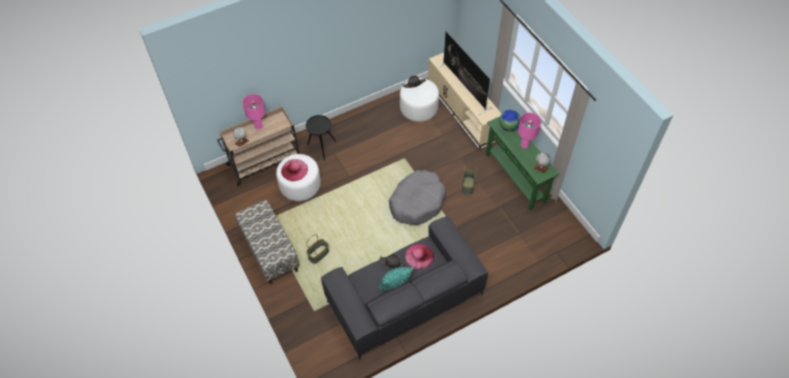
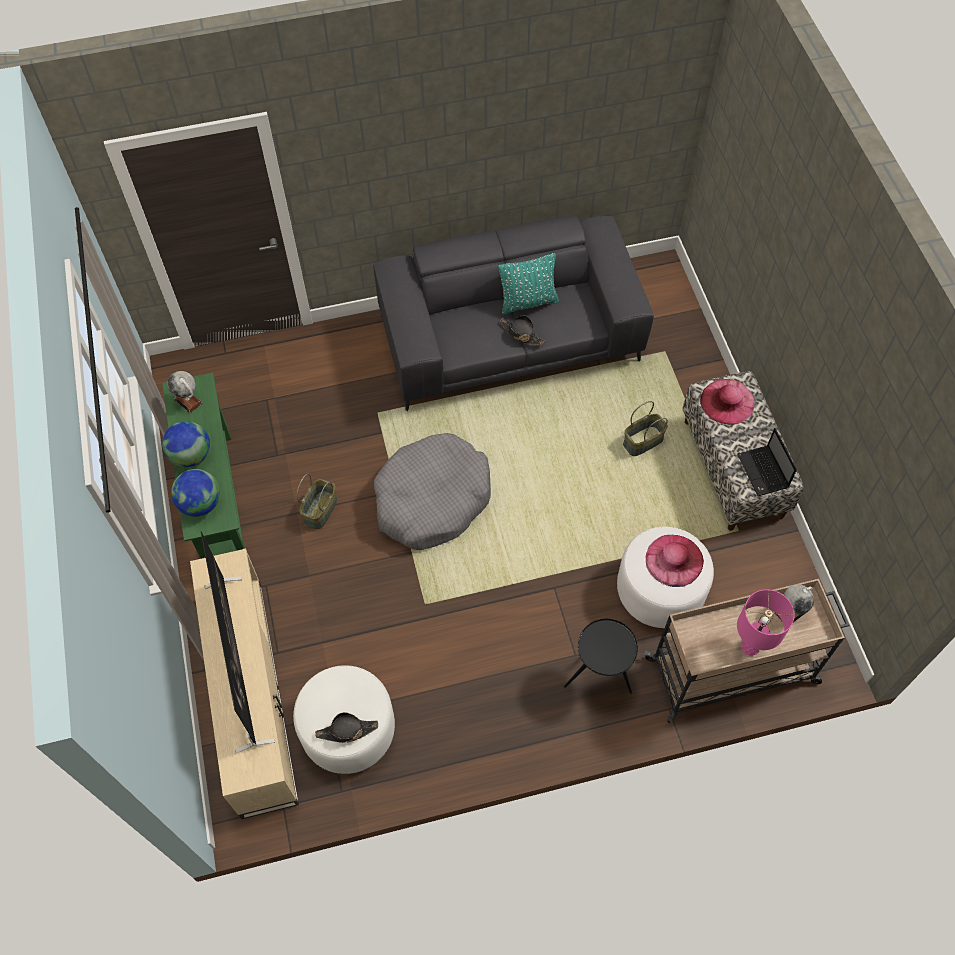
camera: 165 degrees left, 5 degrees up
pink hat [405,244,434,270] -> pink hat moved to [700,379,755,425]
pink table lamp [518,113,541,148] -> globe [162,421,210,467]
none -> laptop [737,428,797,496]

